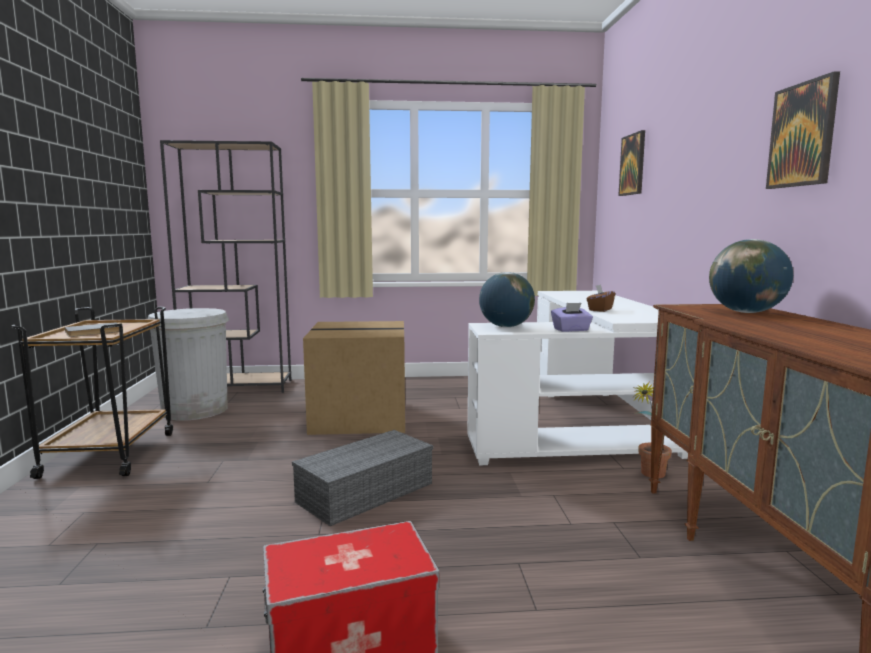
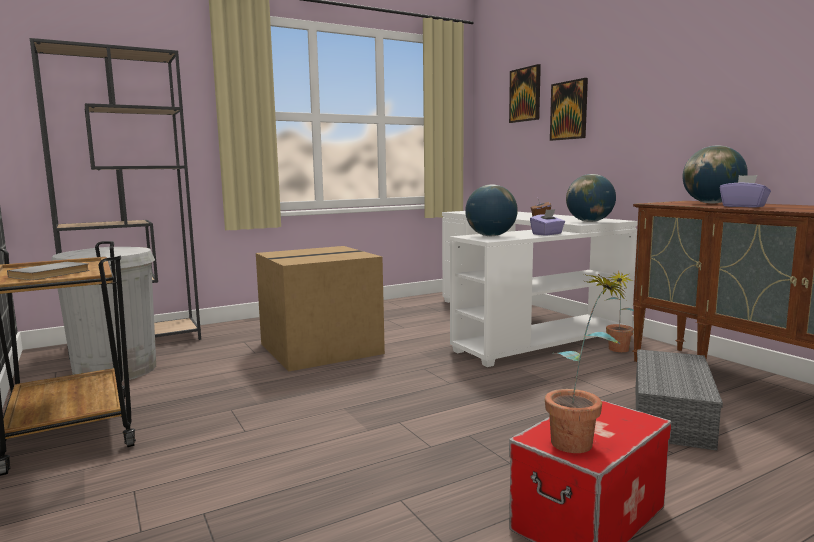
camera: 25 degrees left, 0 degrees up
grey storage box [292,430,433,526] -> grey storage box moved to [636,349,723,451]
picture [766,71,840,189] -> picture moved to [550,78,588,141]
none -> potted plant [545,274,628,453]
none -> globe [566,174,616,222]
none -> purple tissue box [720,175,771,208]

